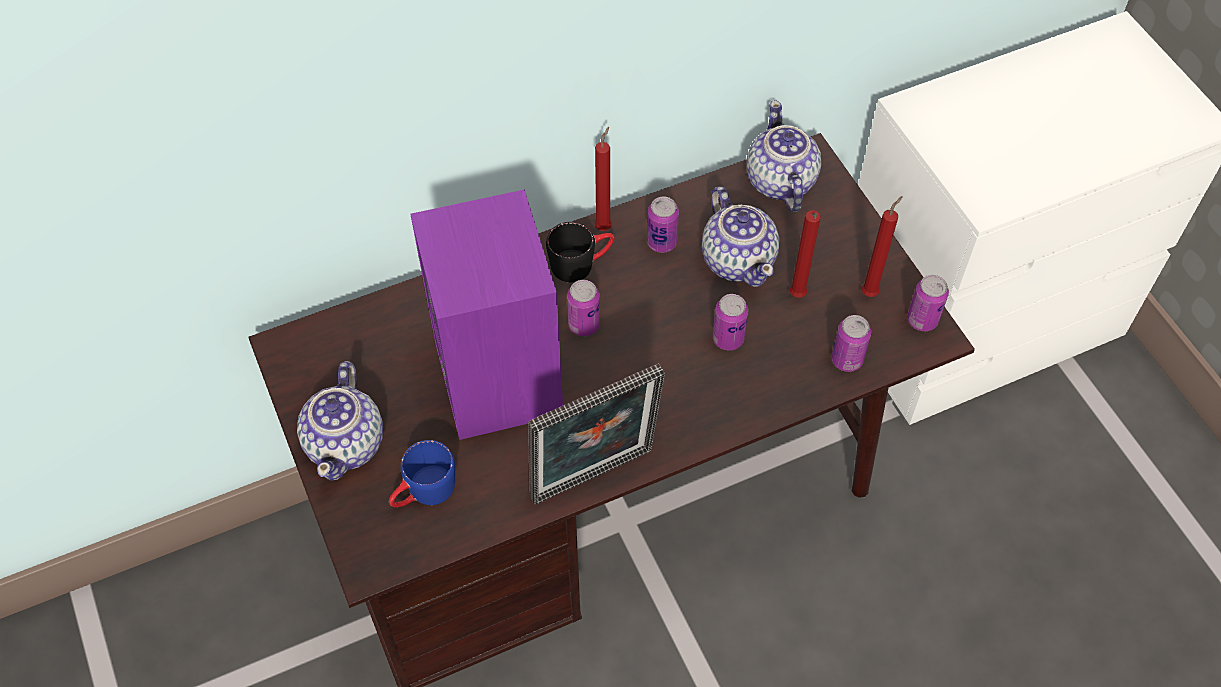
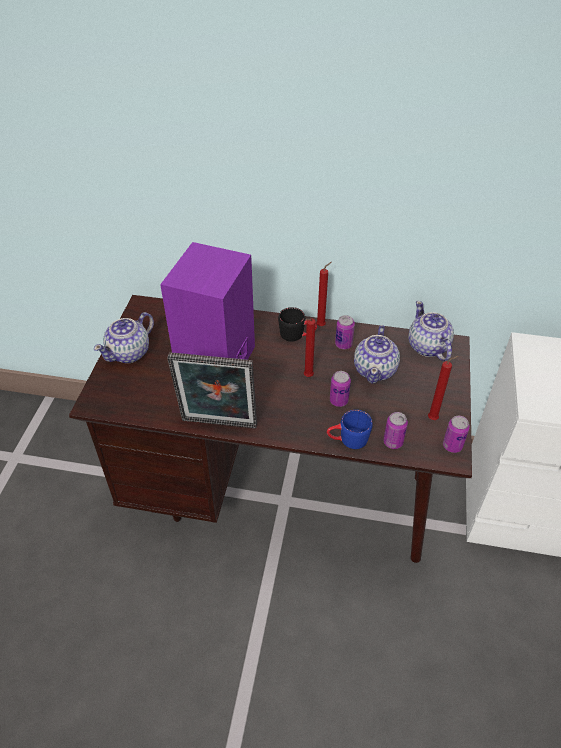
camera: 35 degrees right, 10 degrees down
blue mug [389,440,455,507] -> blue mug moved to [327,410,373,449]
can [567,280,600,336] -> none
teapot [747,100,821,212] -> teapot turned 45 degrees counterclockwise [408,301,454,361]
red candle [790,210,821,298] -> red candle moved to [304,319,316,377]

